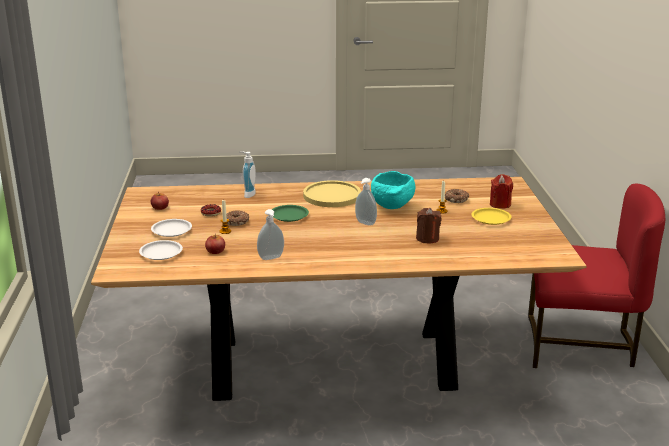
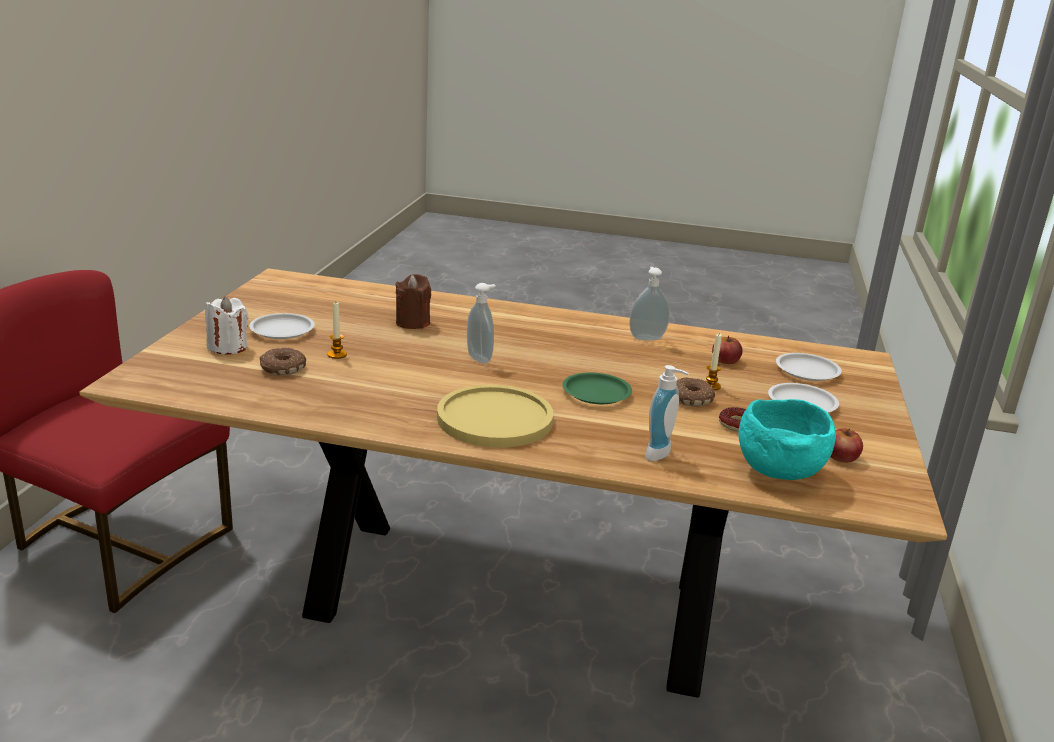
camera: 165 degrees left, 0 degrees up
turquoise bowl [371,171,415,209] -> turquoise bowl moved to [738,399,836,480]
yellow plate [472,208,511,225] -> white plate [249,313,315,339]
red candle [490,174,513,209] -> white candle [205,296,249,355]

